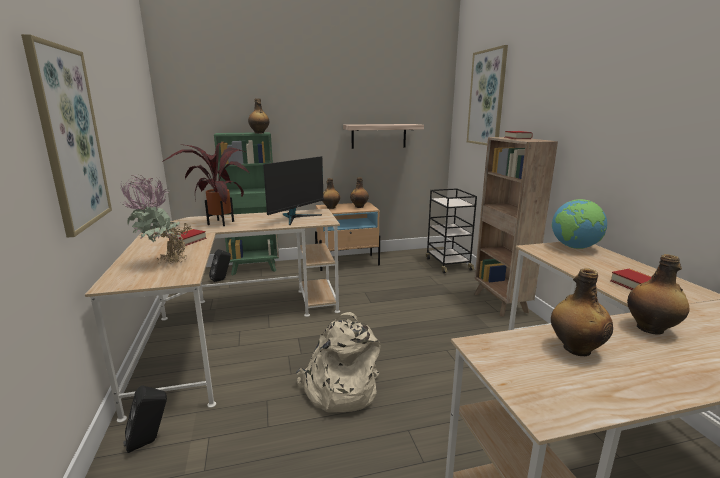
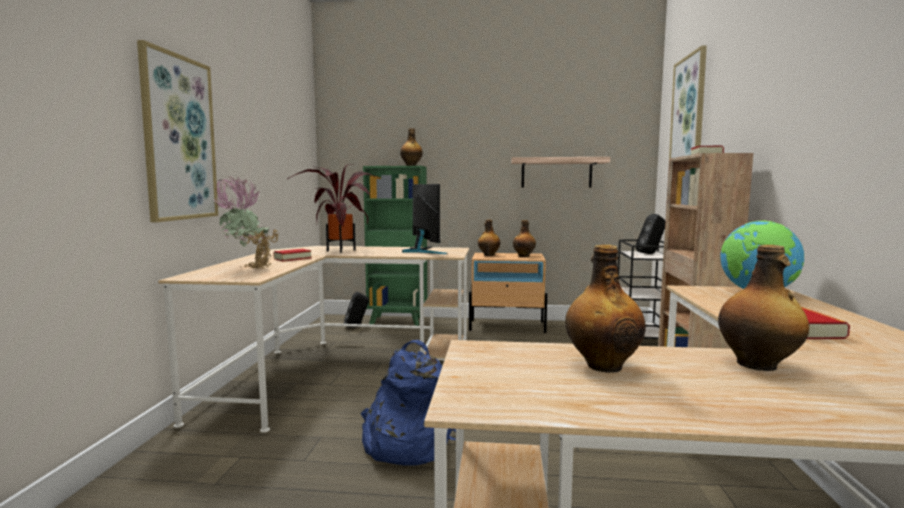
camera: 20 degrees right, 10 degrees down
black speaker [123,385,167,453] -> black speaker moved to [636,214,665,254]
monitor [263,156,324,225] -> monitor turned 75 degrees counterclockwise [402,184,448,254]
beige backpack [296,312,381,412] -> blue backpack [361,340,456,466]

